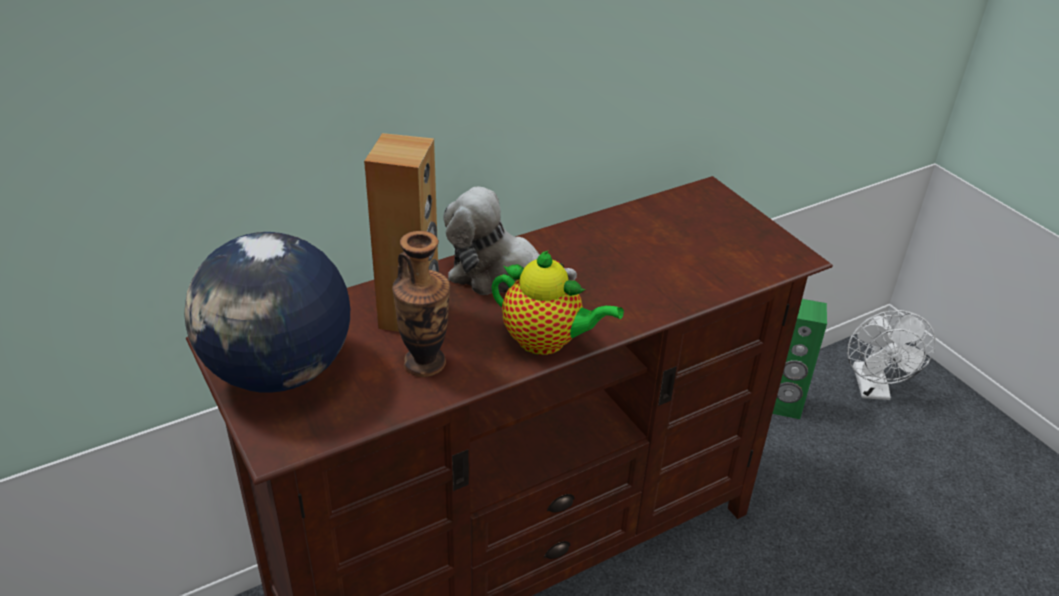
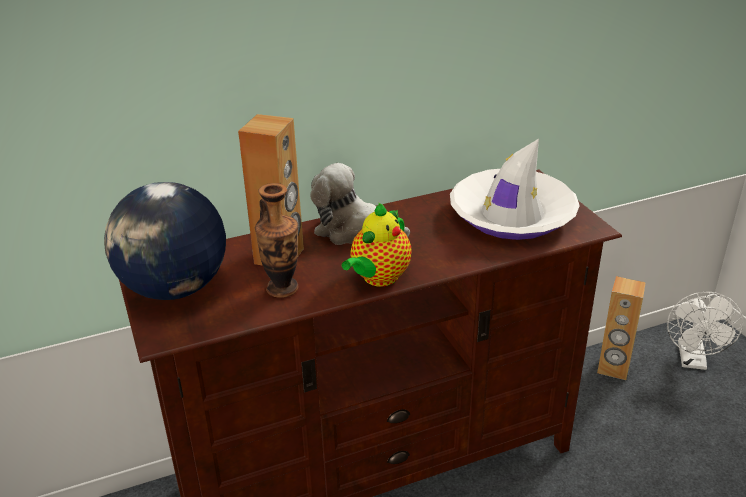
camera: 10 degrees right, 5 degrees down
teapot [492,250,624,355] -> teapot turned 90 degrees clockwise [342,203,412,287]
green speaker [773,299,827,419] -> brown speaker [597,276,646,380]
none -> white hat [450,139,580,240]

